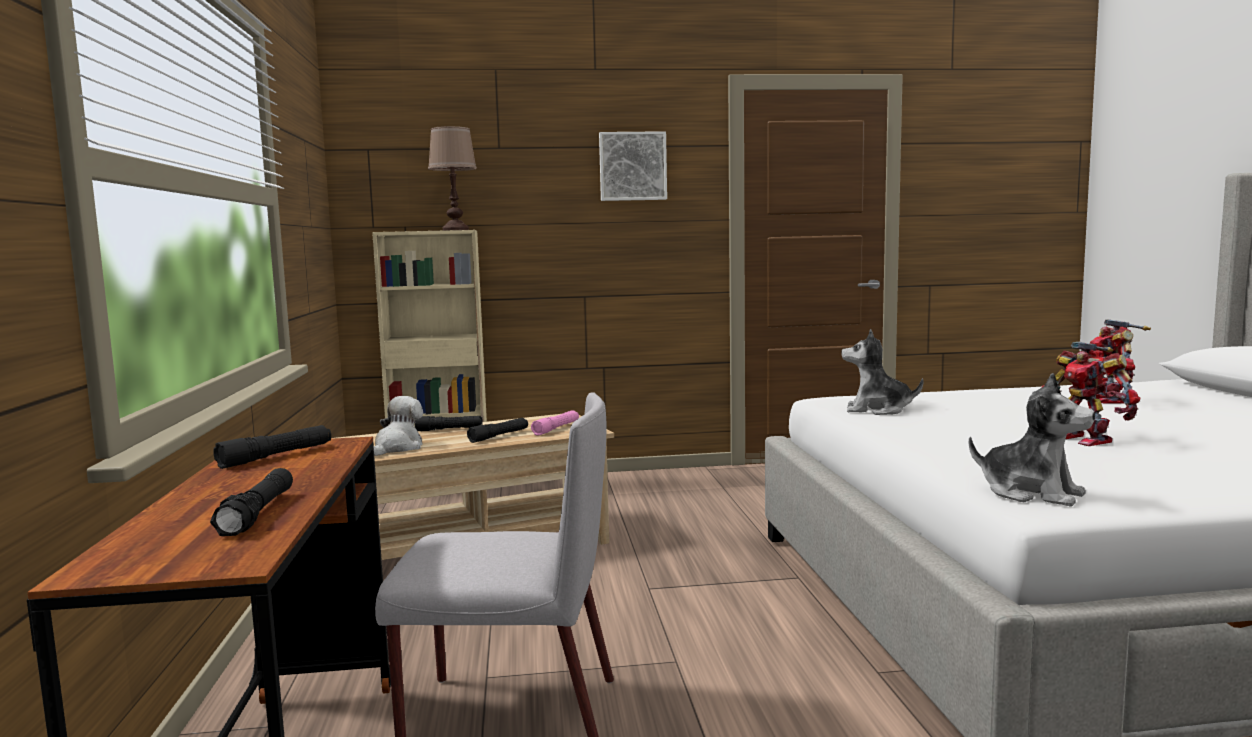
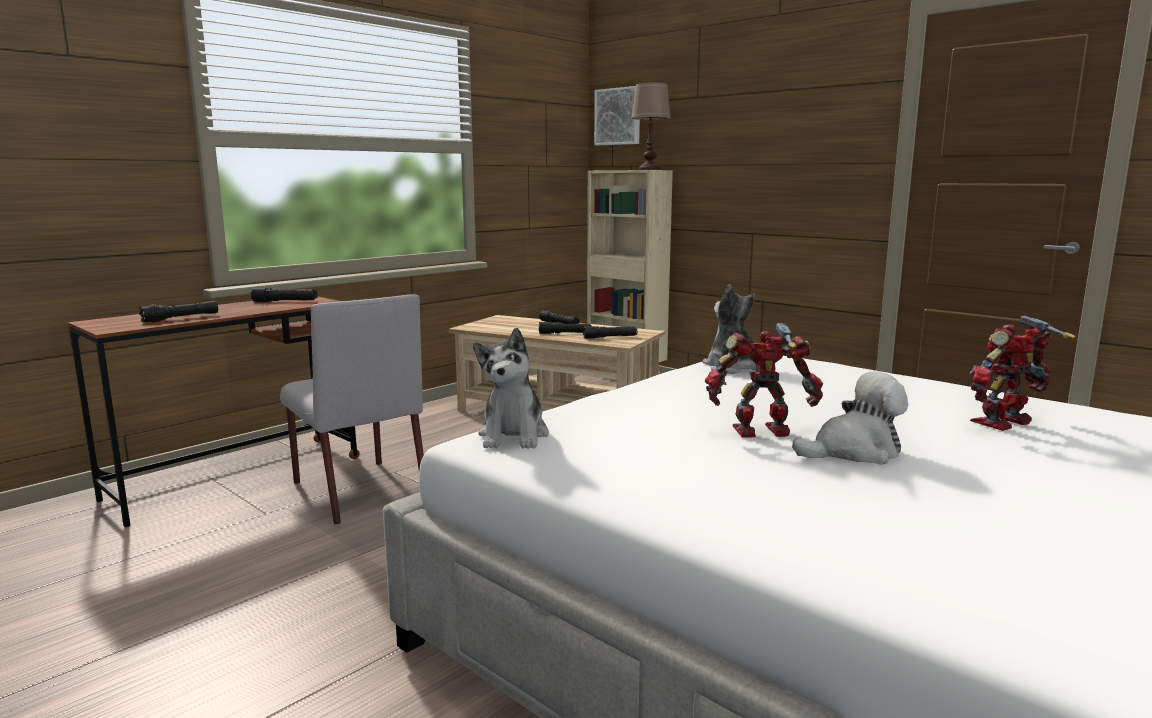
camera: 50 degrees right, 5 degrees up
plush toy [374,396,423,456] -> plush toy moved to [792,371,908,465]
pink flashlight [531,410,579,436] -> black flashlight [583,326,637,339]
picture [599,131,667,201] -> picture moved to [594,86,640,145]
toy robot [1042,342,1140,446] -> toy robot turned 60 degrees clockwise [705,323,823,438]

